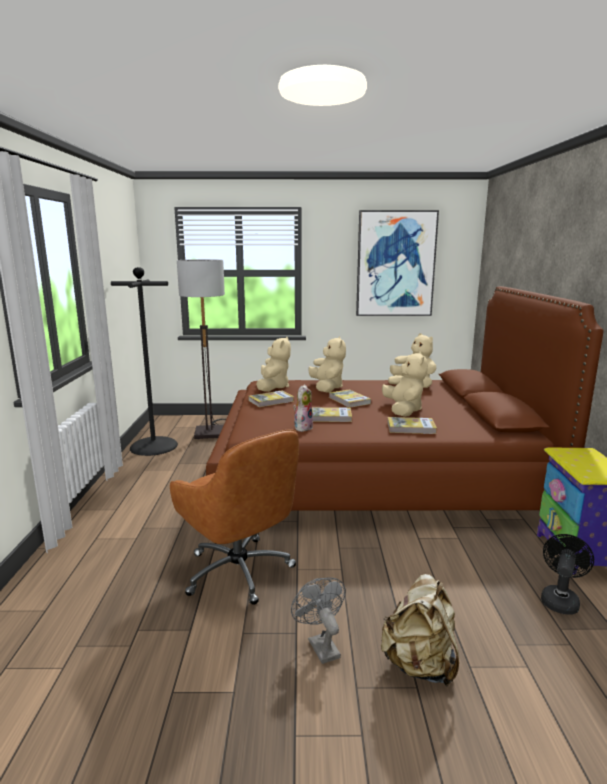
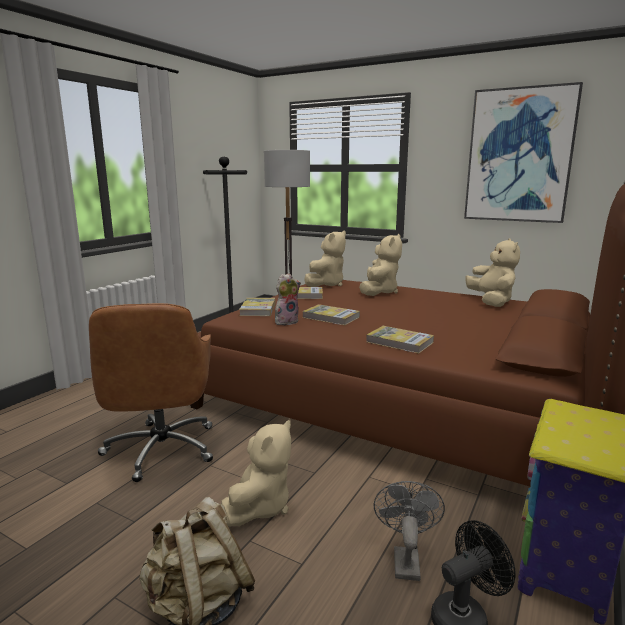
camera: 30 degrees right, 0 degrees up
grey fan [291,578,346,664] -> grey fan moved to [373,481,445,581]
book [329,389,371,408] -> book moved to [239,298,275,316]
beige plush toy [382,351,428,417] -> beige plush toy moved to [221,420,292,526]

